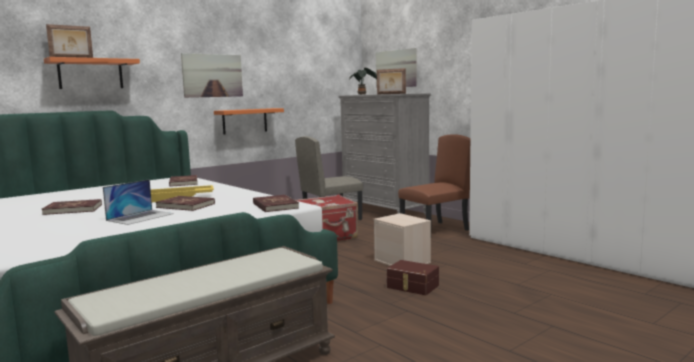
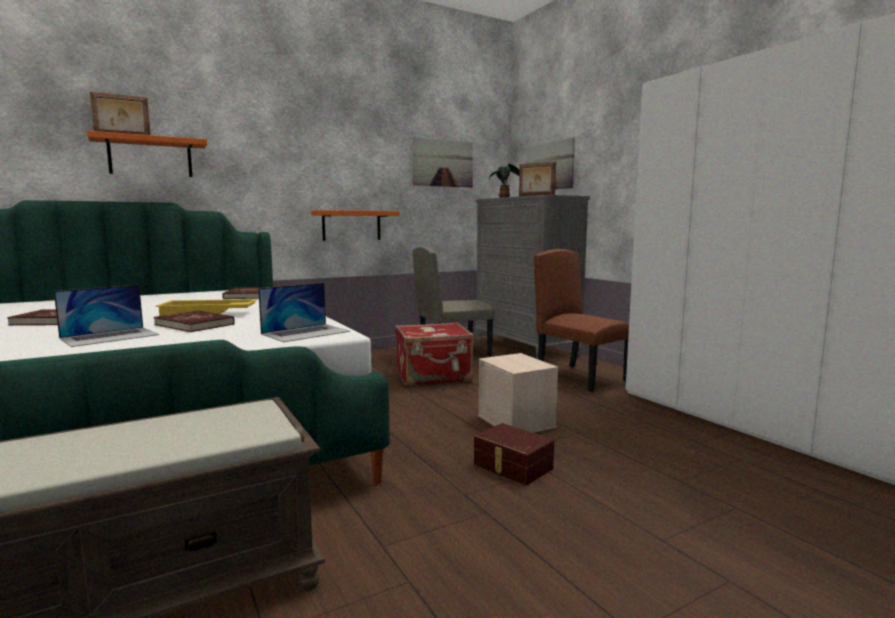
camera: 10 degrees right, 0 degrees up
picture [181,53,243,98] -> picture moved to [412,137,473,188]
red book [253,195,299,212] -> laptop [258,283,350,342]
brown chair [398,134,470,231] -> brown chair turned 105 degrees counterclockwise [534,249,629,392]

